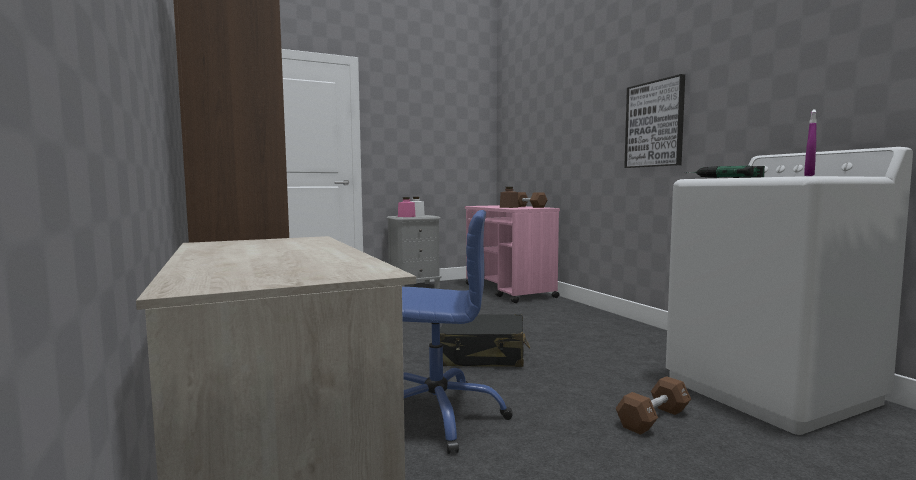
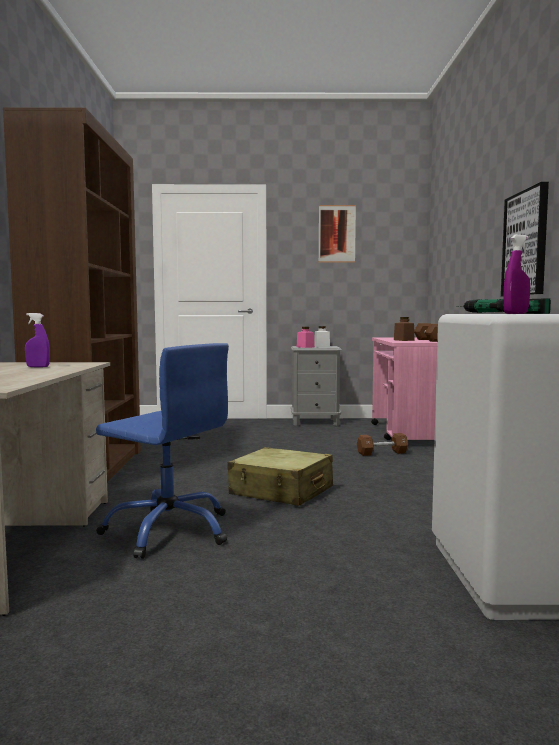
camera: 25 degrees right, 0 degrees up
black suitcase [440,314,530,367] -> beige suitcase [227,447,333,506]
brown dumbbell [616,376,691,435] -> brown dumbbell moved to [357,433,408,456]
none -> purple spray bottle [25,313,50,367]
none -> picture [319,205,356,263]

